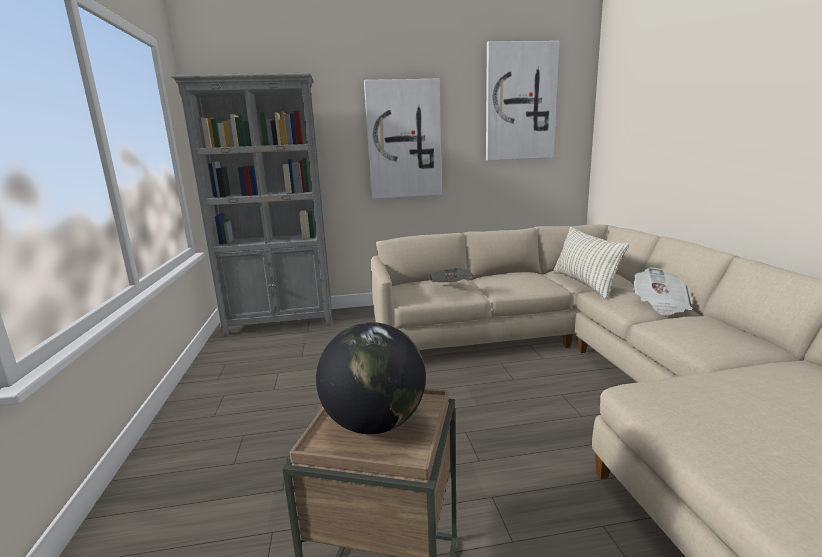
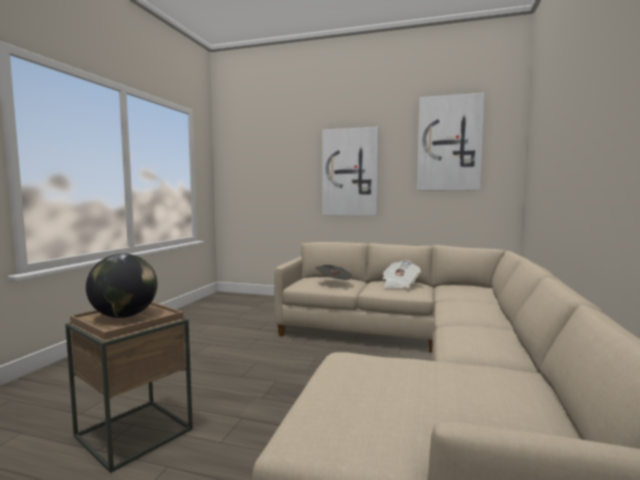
camera: 25 degrees right, 10 degrees down
grey bookcase [172,73,332,336] -> none
pillow [553,227,629,299] -> none
newspaper [633,268,692,316] -> newspaper moved to [382,260,421,289]

